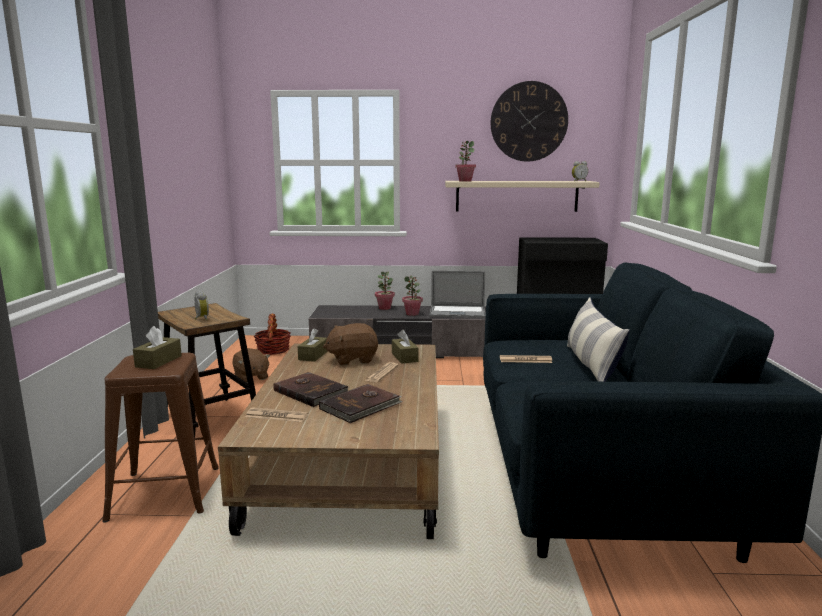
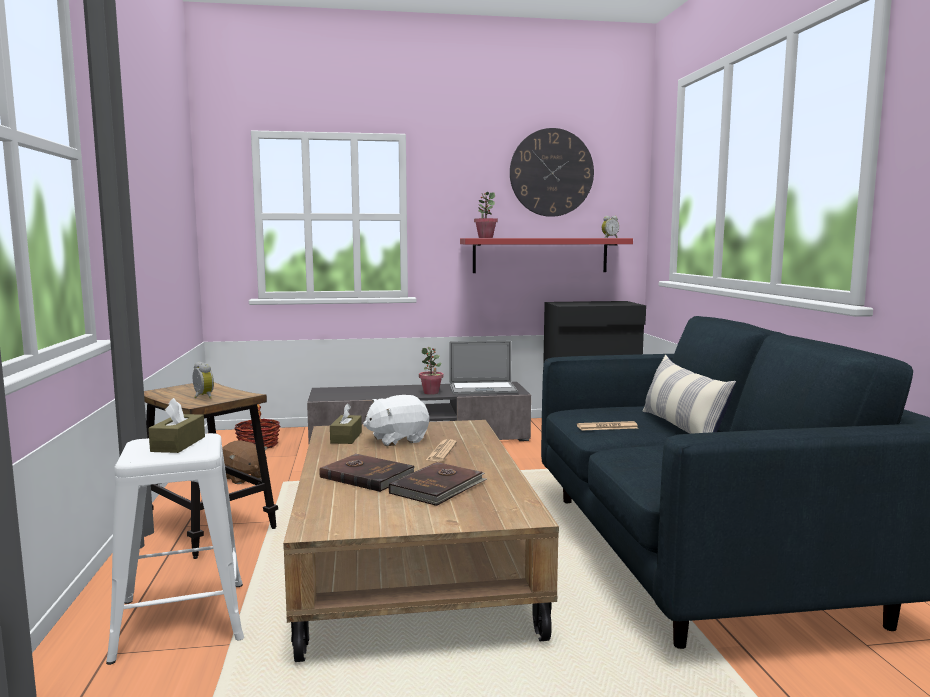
camera: 10 degrees left, 5 degrees down
brown stool [102,353,219,523] -> white stool [106,433,244,665]
newspaper [245,408,308,422] -> none
brown plush toy [323,323,378,365] -> white plush toy [363,395,429,446]
potted plant [375,271,395,310] -> none
brown tissue box [392,330,419,364] -> none
beige shelf [445,181,600,212] -> red shelf [460,238,633,273]

